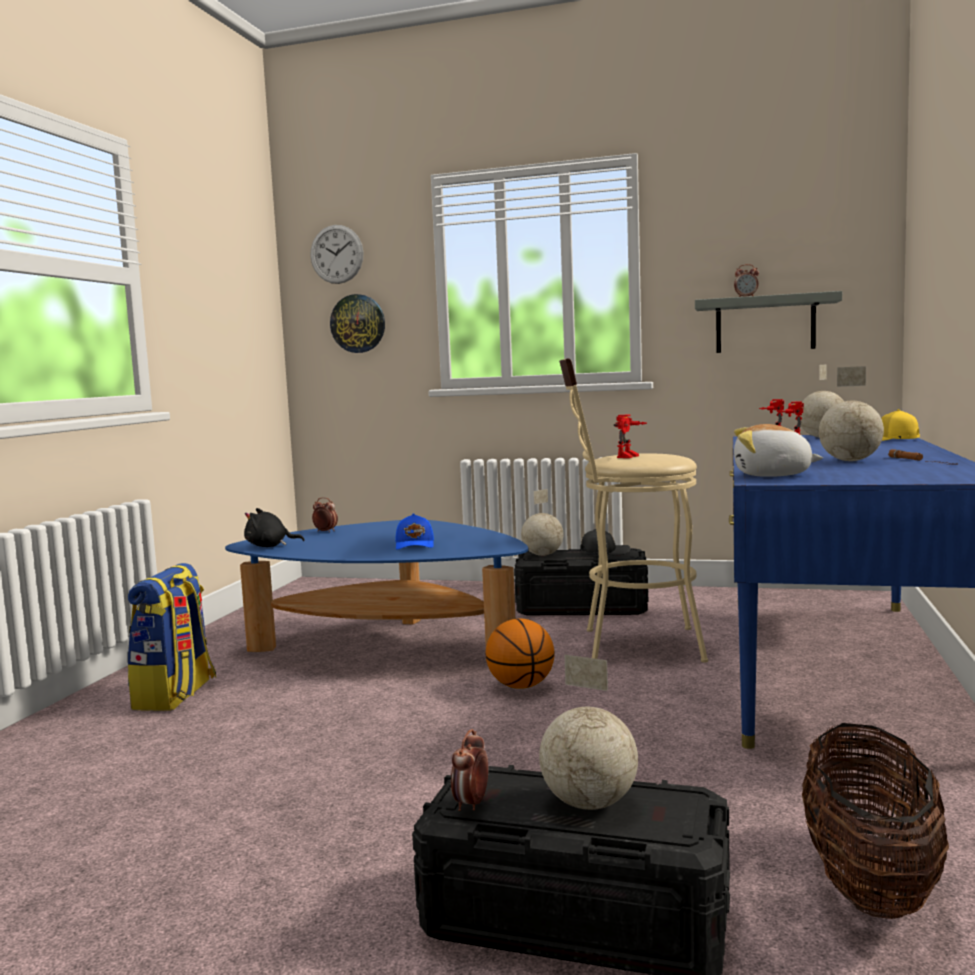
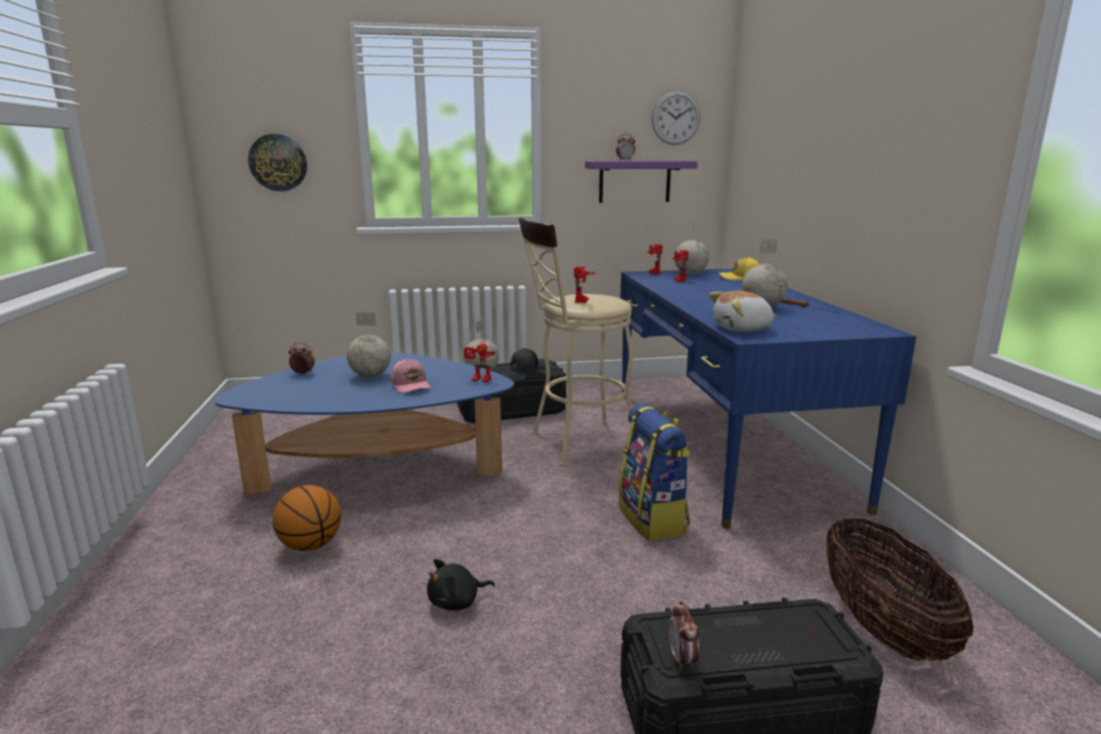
camera: 25 degrees left, 10 degrees up
backpack [127,563,216,711] -> backpack moved to [618,403,691,541]
black plush toy [244,508,305,547] -> black plush toy moved to [427,559,495,611]
wall clock [310,225,364,284] -> wall clock moved to [652,91,700,145]
blue cap [396,513,434,550] -> pink cap [391,358,431,393]
basketball [486,619,555,689] -> basketball moved to [273,485,341,551]
globe [539,655,638,810] -> globe moved to [347,312,391,377]
grey shelf [695,291,842,353] -> purple shelf [585,161,698,203]
none -> toy robot [464,344,495,382]

